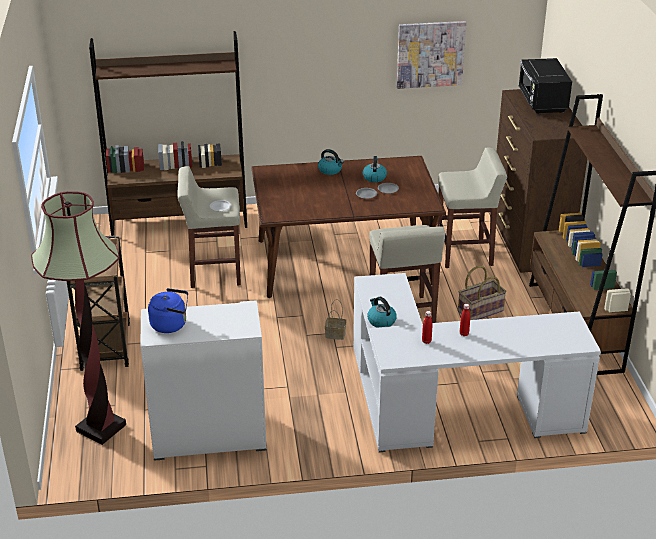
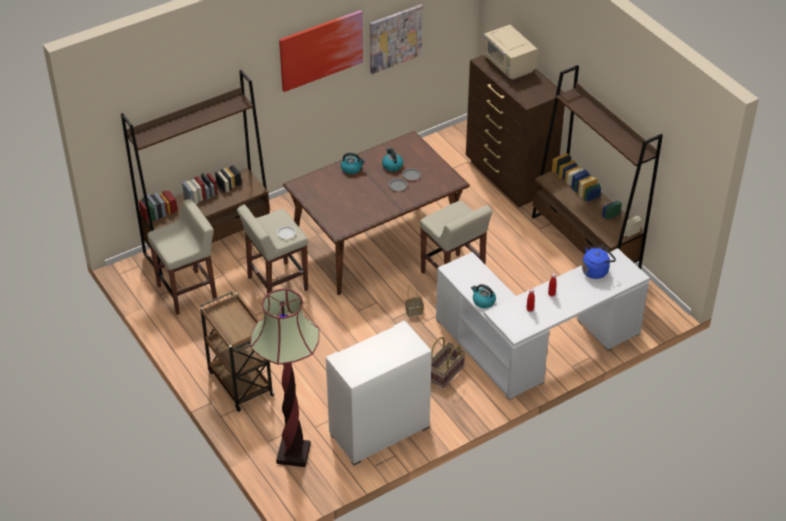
camera: 25 degrees left, 10 degrees up
blue kettle [148,288,188,333] -> blue kettle moved to [582,244,616,279]
beige stool [437,147,507,268] -> beige stool moved to [147,199,217,315]
basket [458,266,507,320] -> basket moved to [431,337,465,388]
black microwave [518,58,572,114] -> beige microwave [483,25,537,80]
none -> picture [279,10,363,92]

